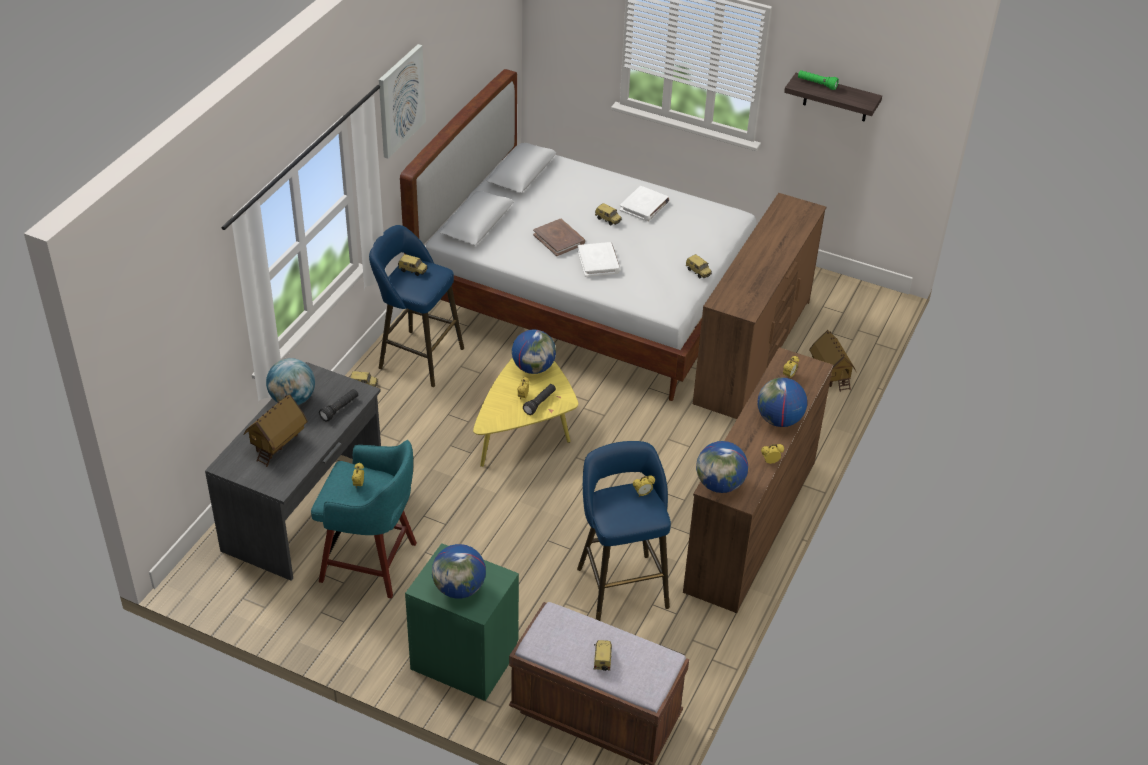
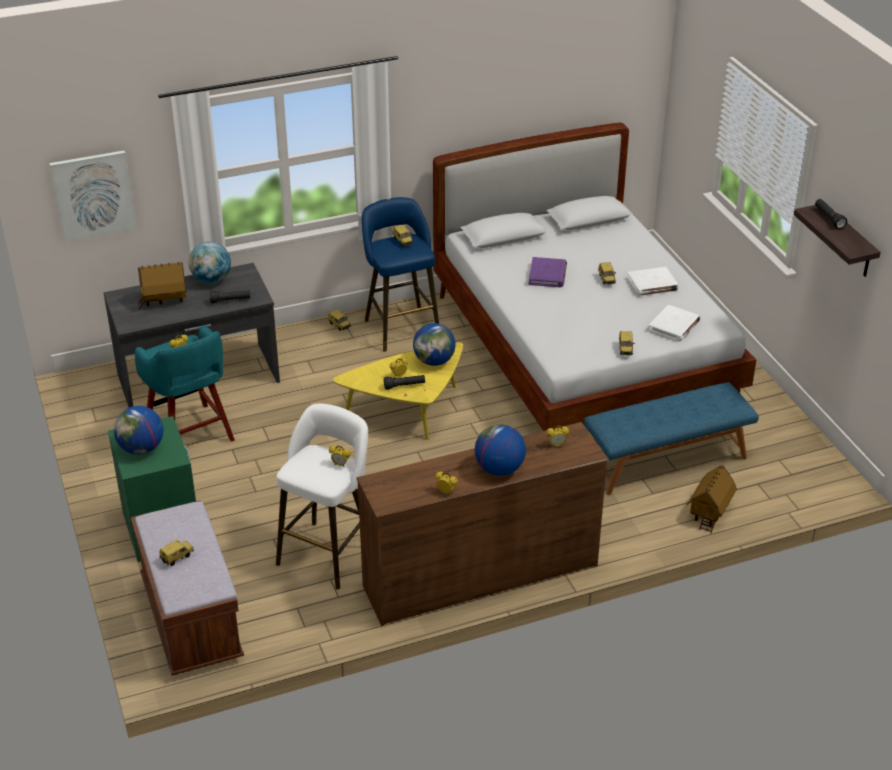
camera: 45 degrees right, 5 degrees down
picture [379,44,426,158] -> picture moved to [49,151,137,242]
brown book [533,219,585,256] -> purple book [529,257,567,287]
white book [577,242,620,277] -> white book moved to [648,305,700,342]
blue stool [577,441,671,621] -> white stool [276,404,368,590]
brown dresser [693,193,826,419] -> blue bench [584,382,759,495]
globe [696,441,748,493] -> none
green flashlight [798,70,839,90] -> black flashlight [815,199,847,229]

